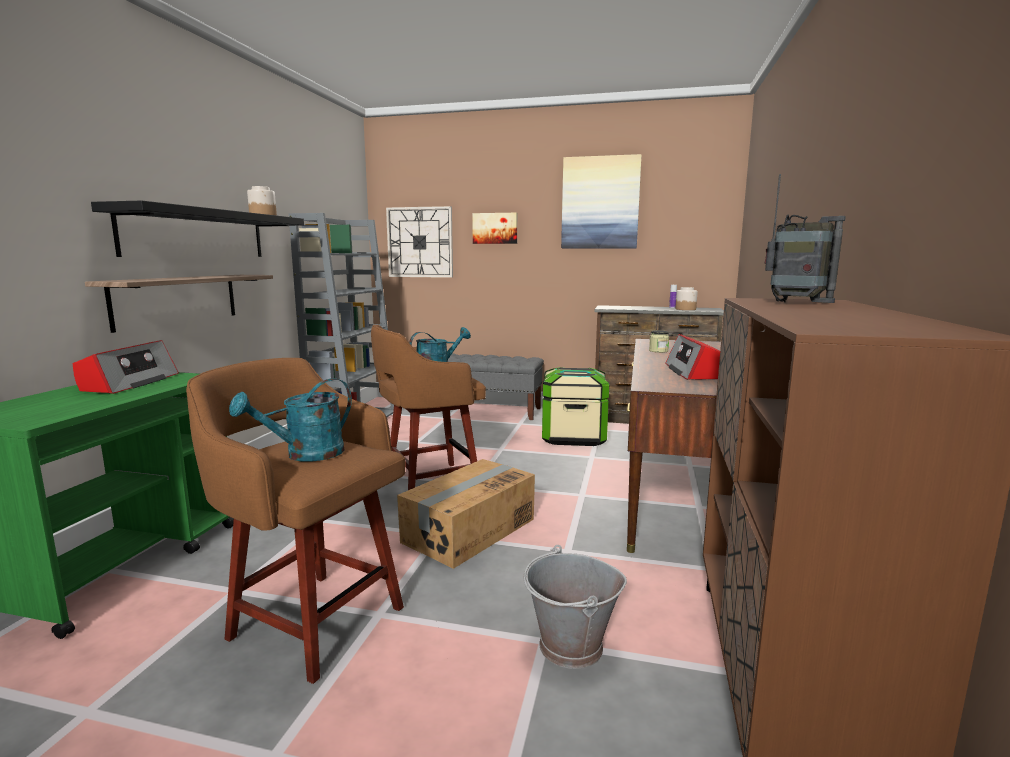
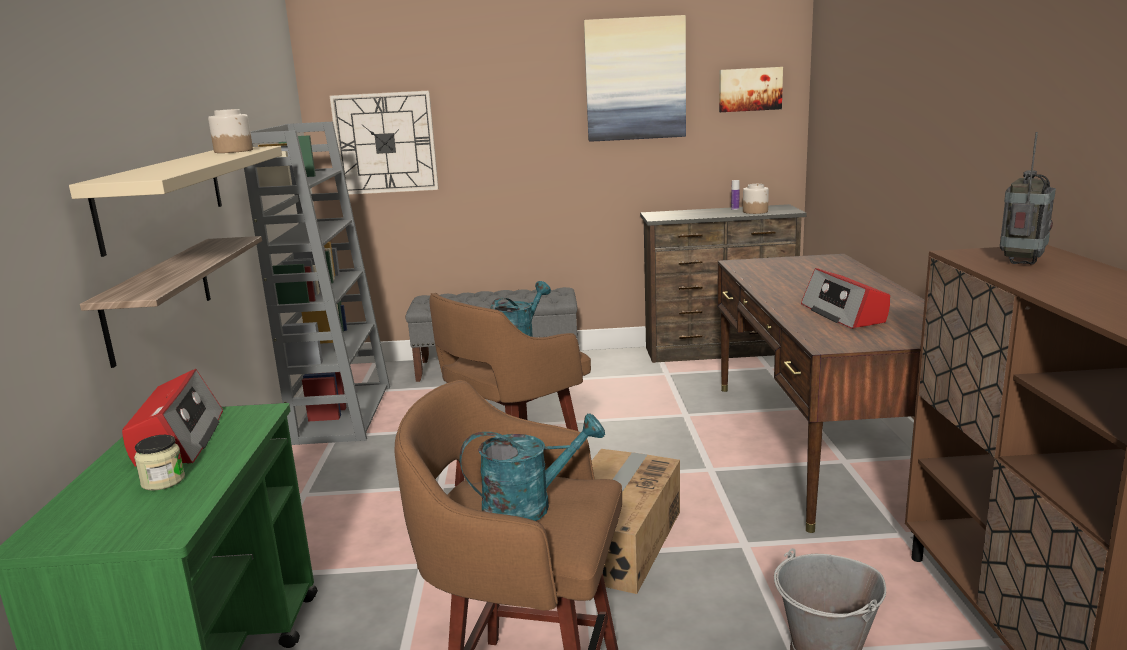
camera: 15 degrees left, 5 degrees up
black shelf [91,201,304,257] -> beige shelf [69,146,282,257]
turquoise watering can [229,378,352,462] -> turquoise watering can turned 135 degrees counterclockwise [459,413,605,521]
picture [472,213,517,244] -> picture moved to [719,67,783,112]
storage box [542,367,609,446] -> none
jar [649,330,669,353] -> jar moved to [134,435,185,491]
radio [765,174,846,303] -> radio turned 75 degrees counterclockwise [1000,132,1056,265]

